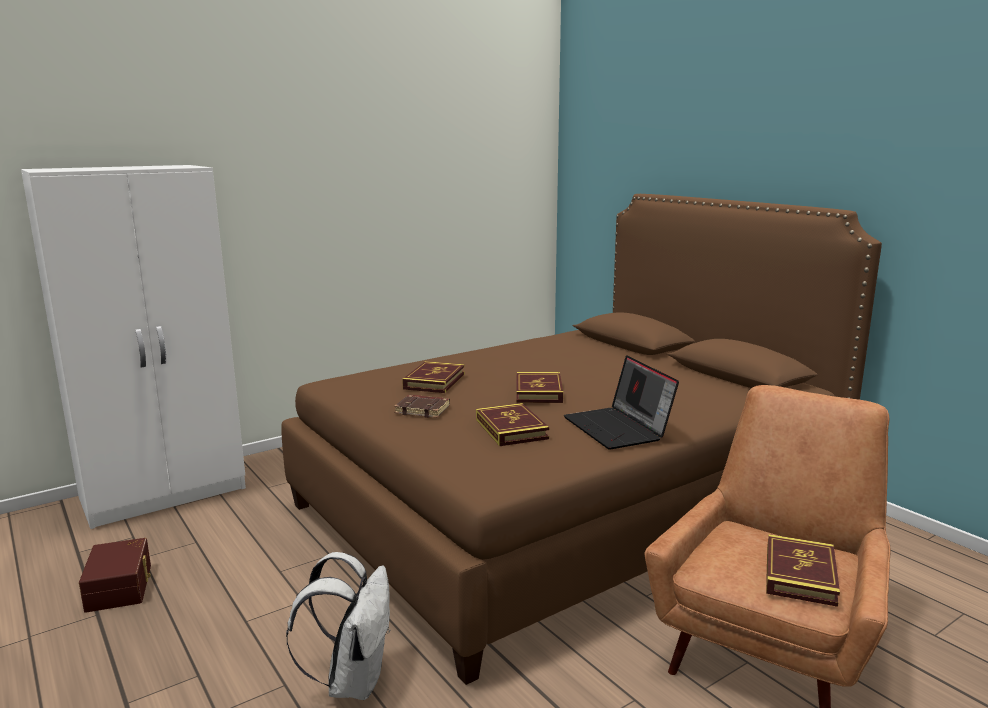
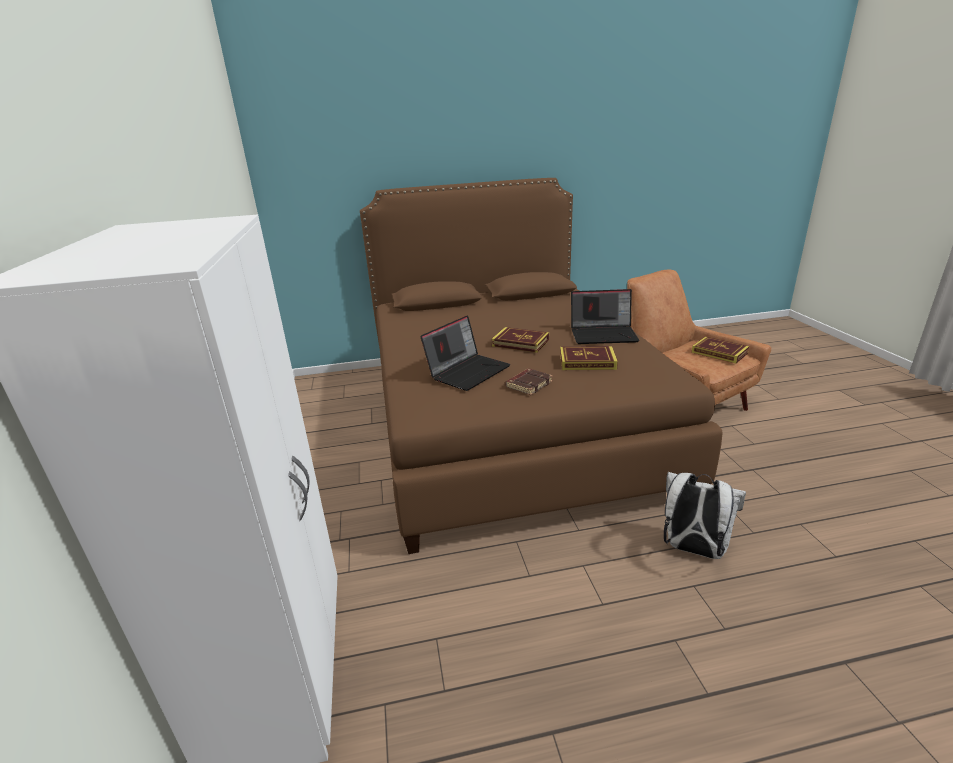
camera: 65 degrees left, 10 degrees up
brown storage box [79,538,151,613] -> none
book [402,361,465,393] -> laptop [420,315,510,391]

